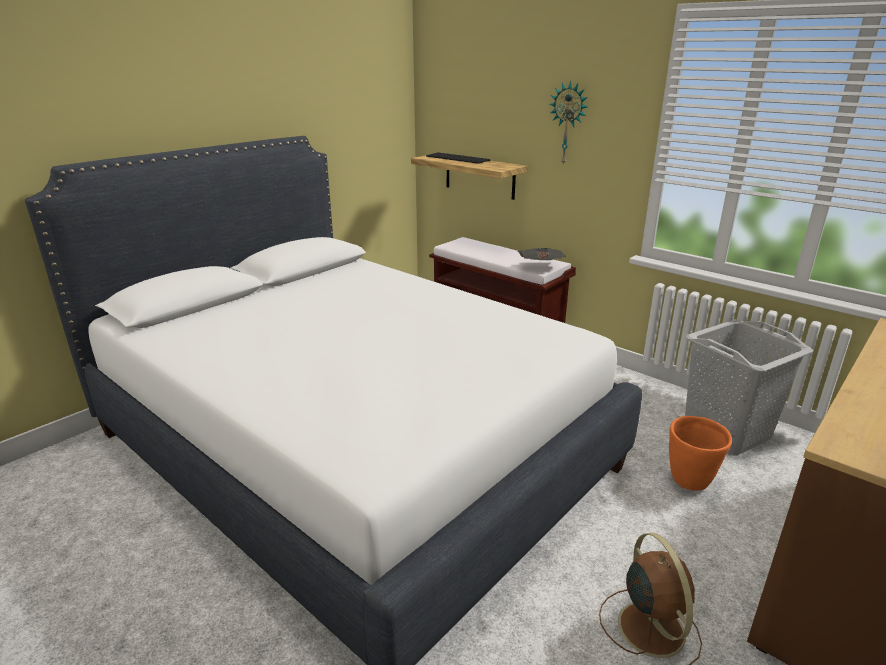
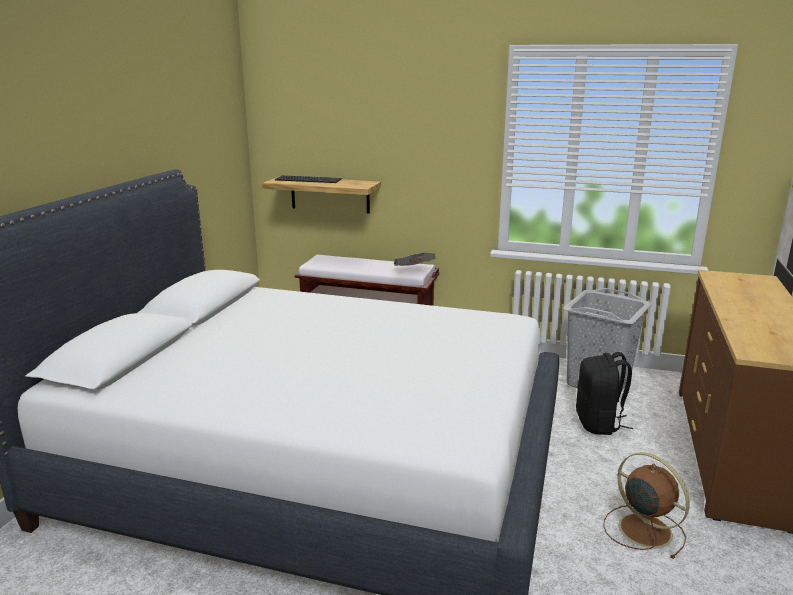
camera: 25 degrees left, 5 degrees down
wall clock [549,81,588,165] -> none
orange planter [669,416,732,491] -> black backpack [576,352,633,435]

